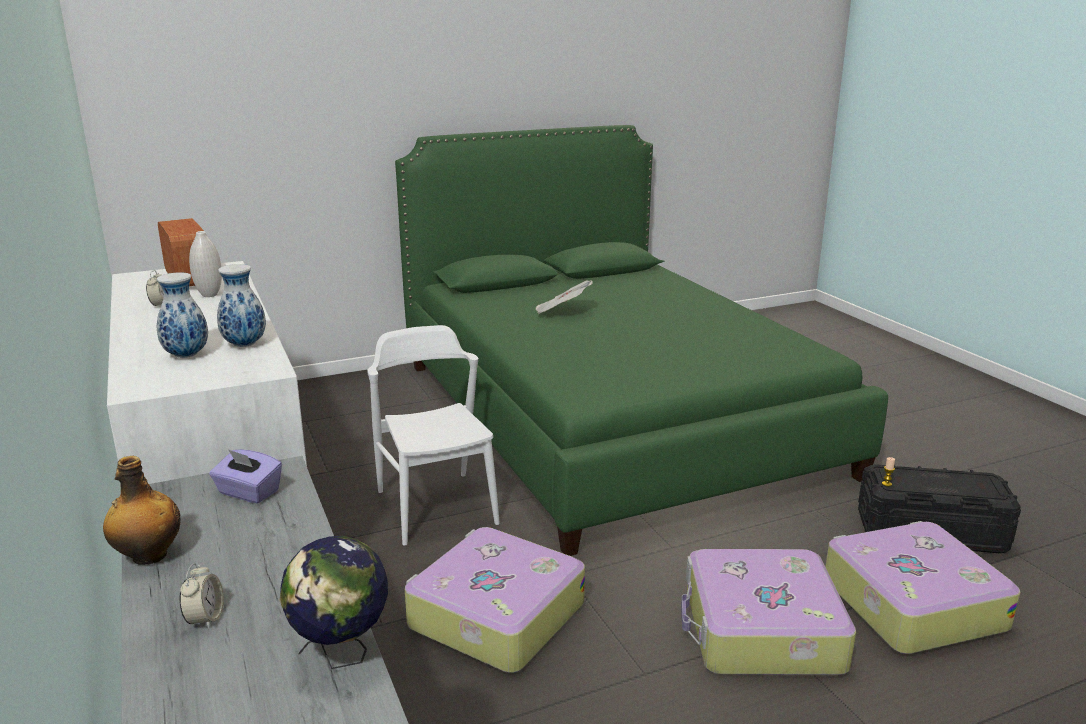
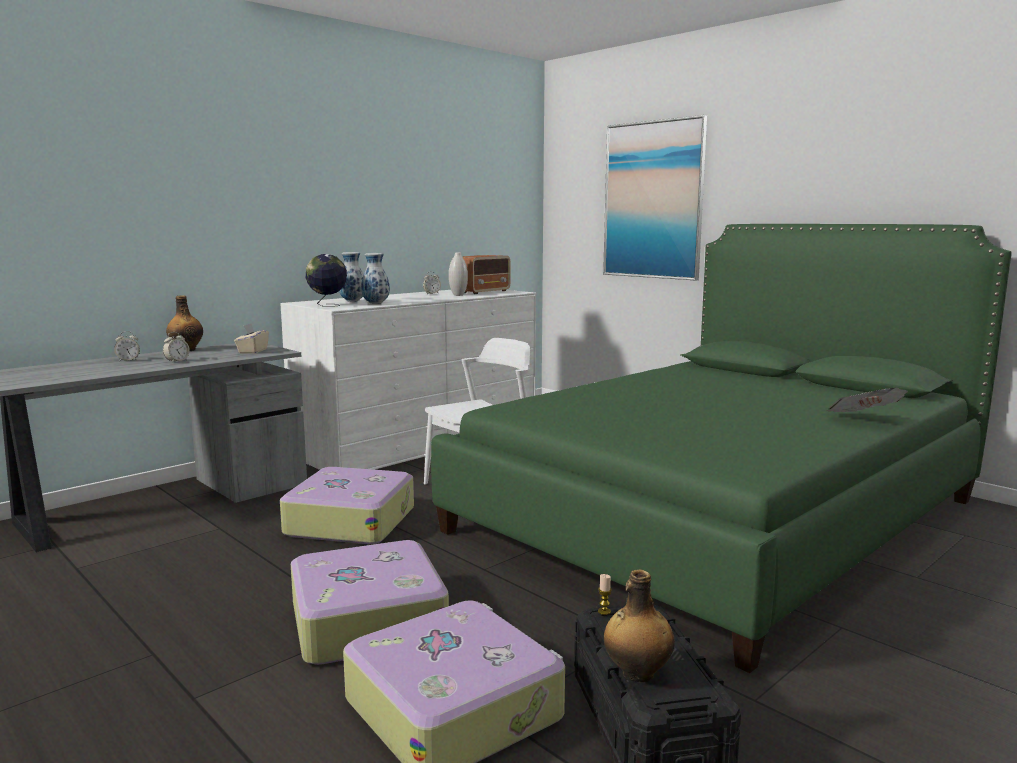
camera: 70 degrees right, 10 degrees down
purple tissue box [209,449,282,504] -> beige tissue box [234,324,269,354]
globe [280,536,388,669] -> globe moved to [306,254,347,307]
newspaper [536,280,593,314] -> newspaper moved to [826,388,908,412]
none -> alarm clock [163,332,190,363]
none -> picture [603,115,707,280]
none -> bottle [604,570,675,682]

